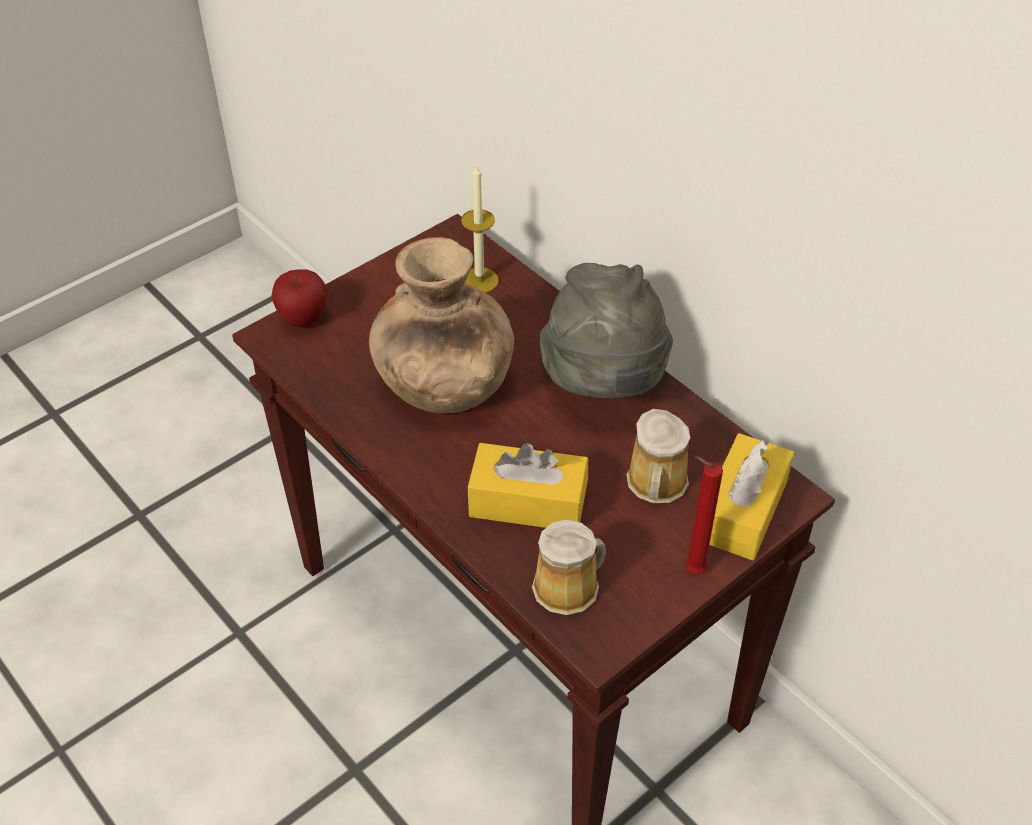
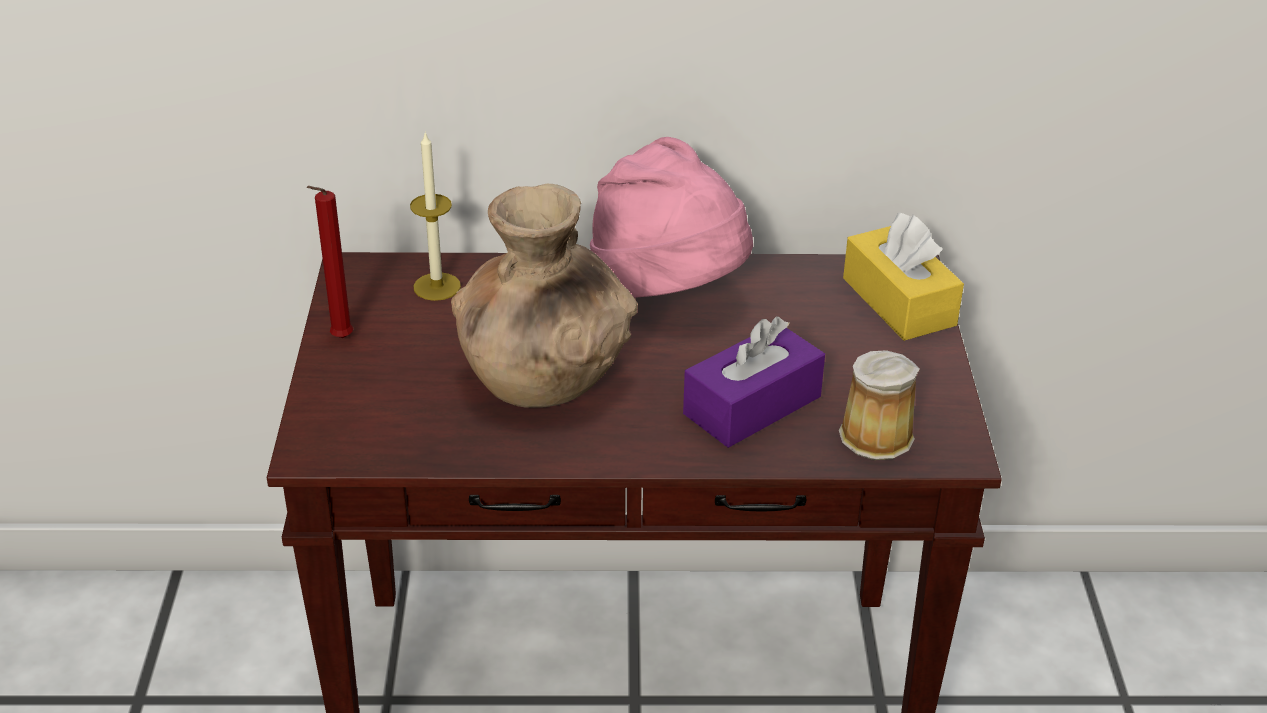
camera: 50 degrees left, 10 degrees down
apple [271,269,327,327] -> none
yellow tissue box [468,443,588,528] -> purple tissue box [683,317,825,448]
grey hat [539,263,673,398] -> pink hat [590,137,753,298]
mug [626,409,690,503] -> none
red candle [685,456,723,574] -> red candle moved to [307,186,353,338]

